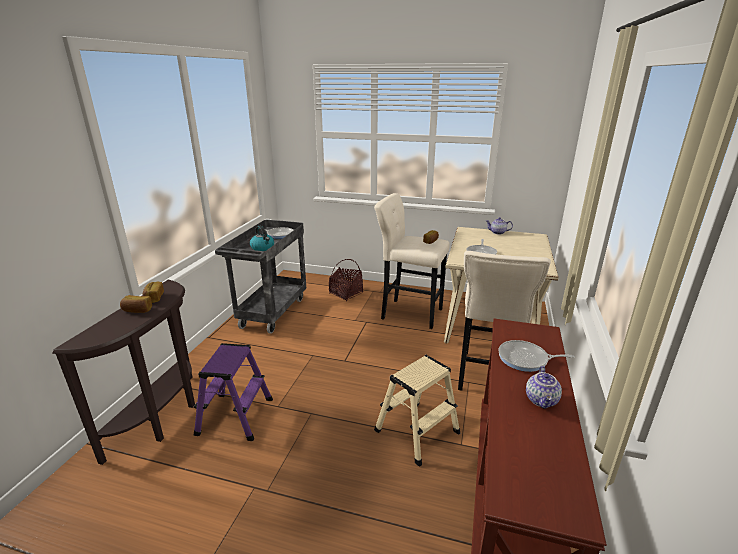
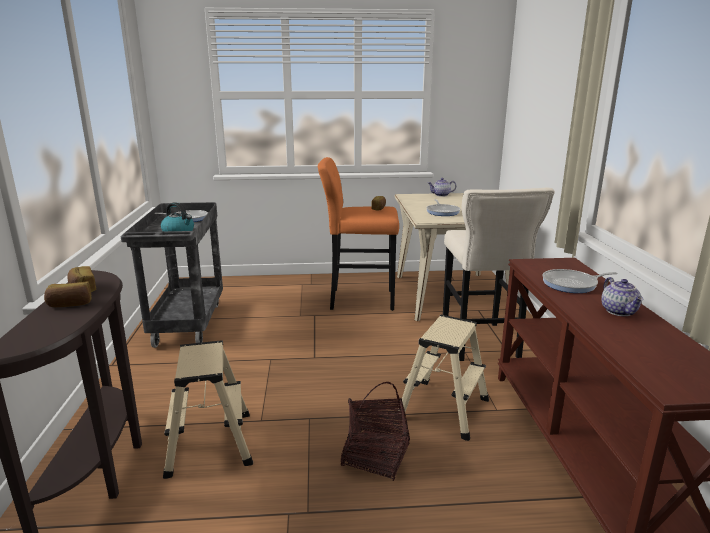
camera: 20 degrees left, 5 degrees down
purple step ladder [194,343,273,441] -> beige step ladder [163,340,253,479]
basket [329,259,363,301] -> basket moved to [341,382,410,481]
beige stool [374,193,450,329] -> orange stool [318,157,399,311]

